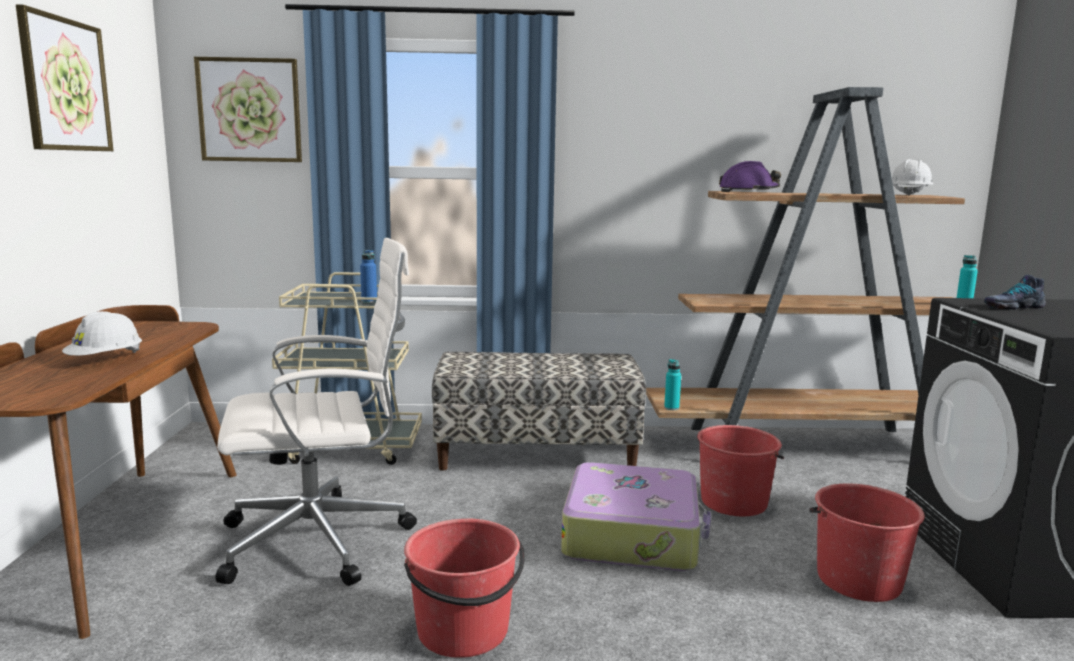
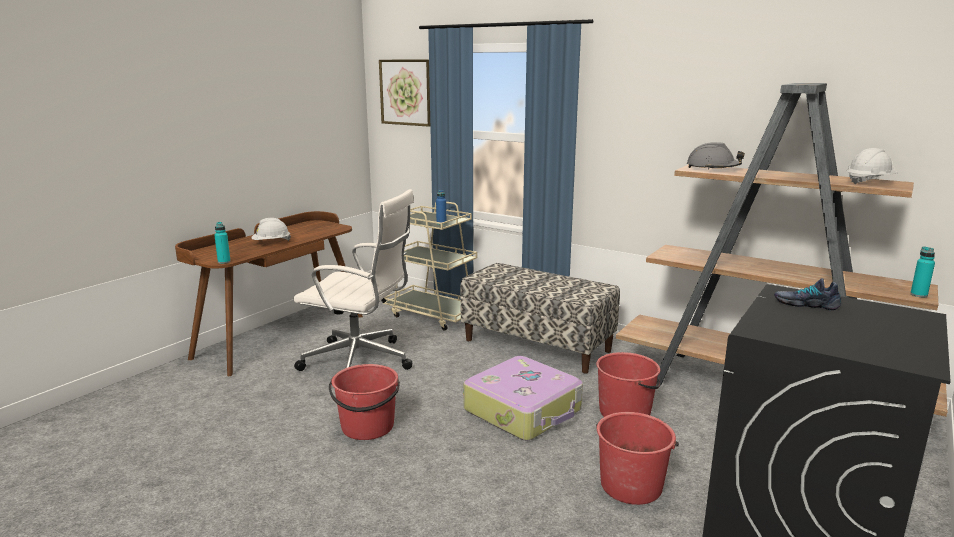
camera: 35 degrees right, 5 degrees up
picture [16,4,114,151] -> none
turquoise bottle [664,359,681,410] -> turquoise bottle moved to [214,222,230,264]
purple hard hat [719,161,781,192] -> grey hard hat [687,142,745,169]

